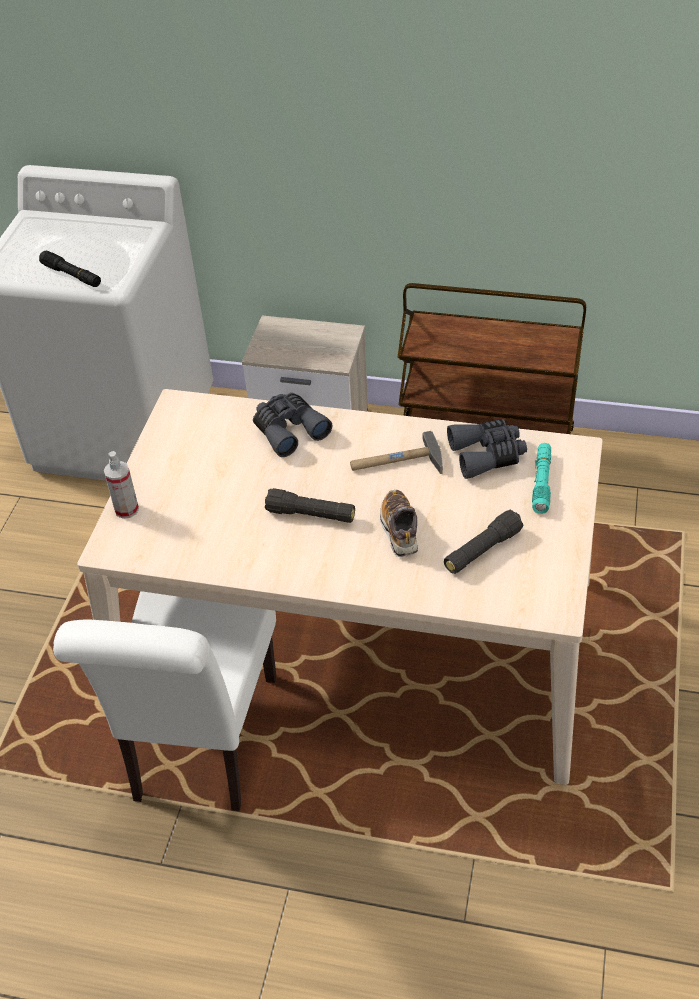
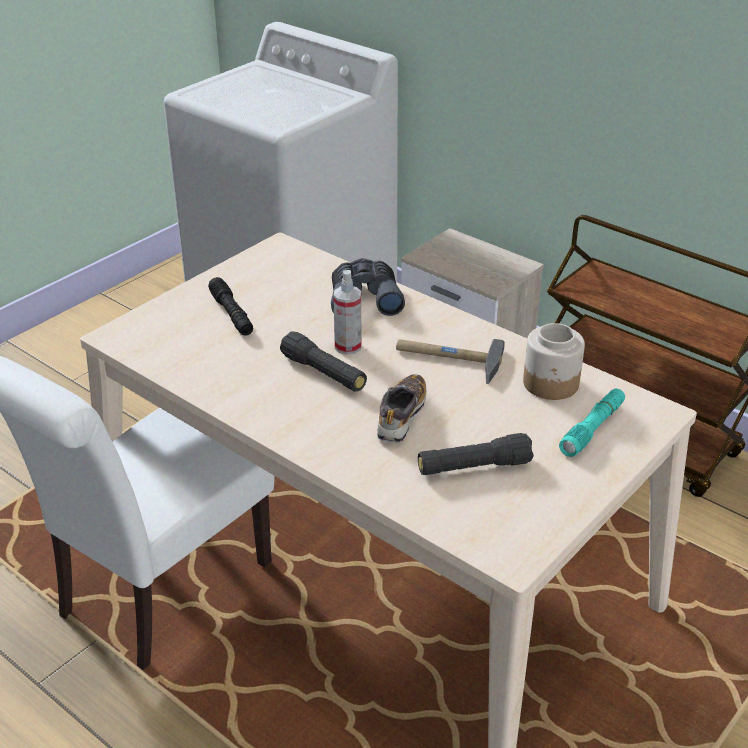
camera: 25 degrees right, 10 degrees down
black flashlight [39,251,101,287] -> black flashlight moved to [208,277,253,336]
spray bottle [104,451,139,519] -> spray bottle moved to [333,270,362,355]
grey binoculars [447,419,527,479] -> jar [523,323,585,400]

